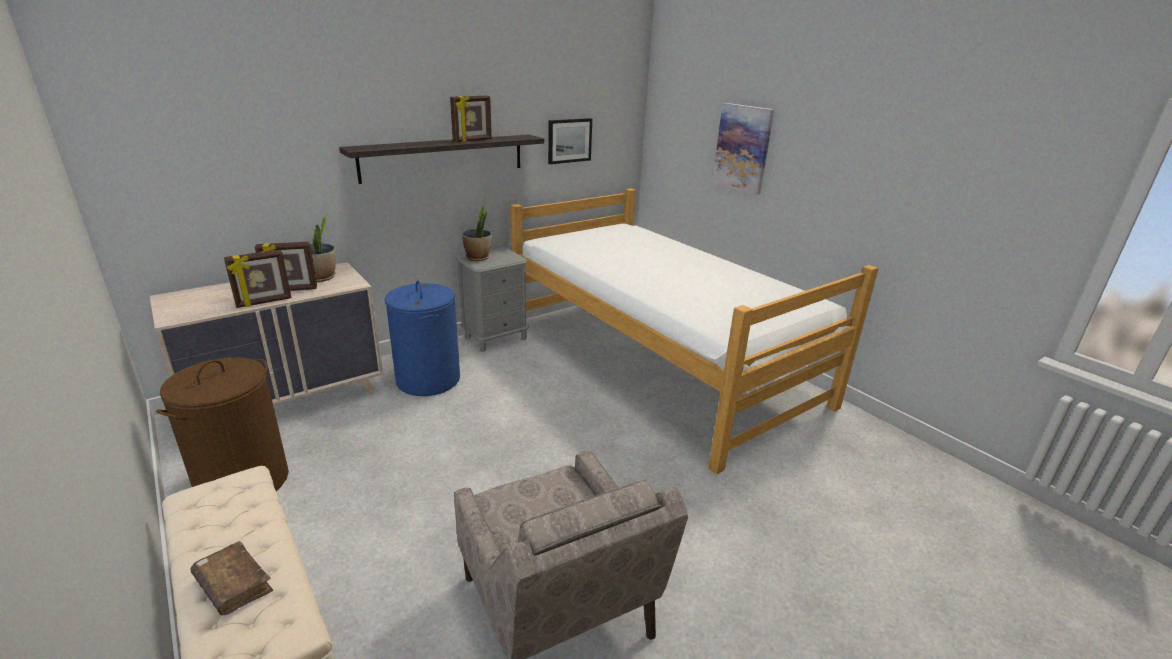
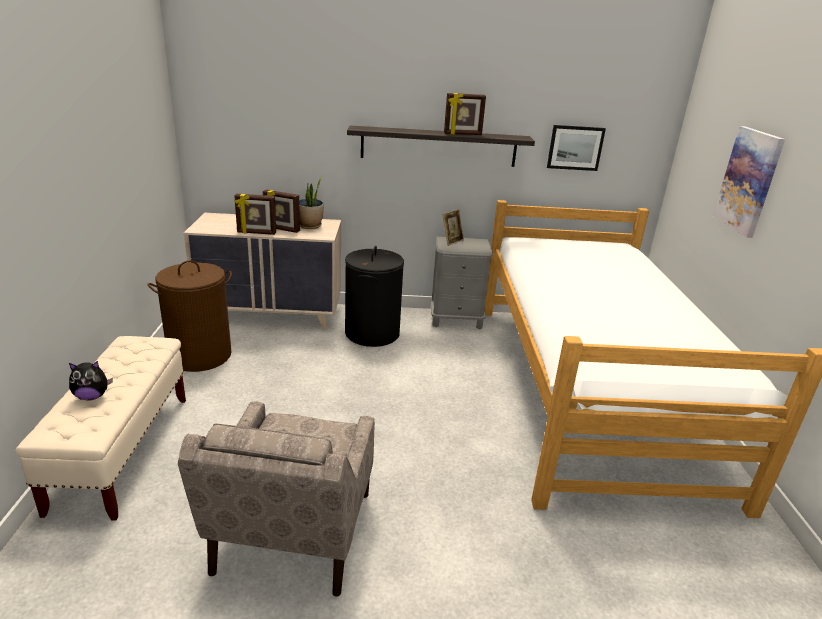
camera: 35 degrees right, 0 degrees up
brown book [191,541,273,616] -> plush toy [69,361,113,400]
blue laundry basket [384,280,460,396] -> black laundry basket [345,246,404,347]
potted plant [462,203,492,261] -> picture frame [442,209,464,246]

